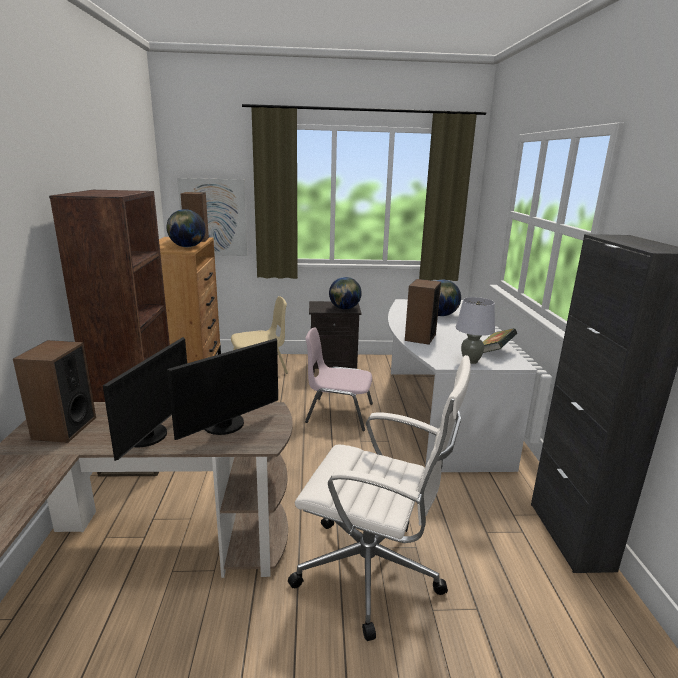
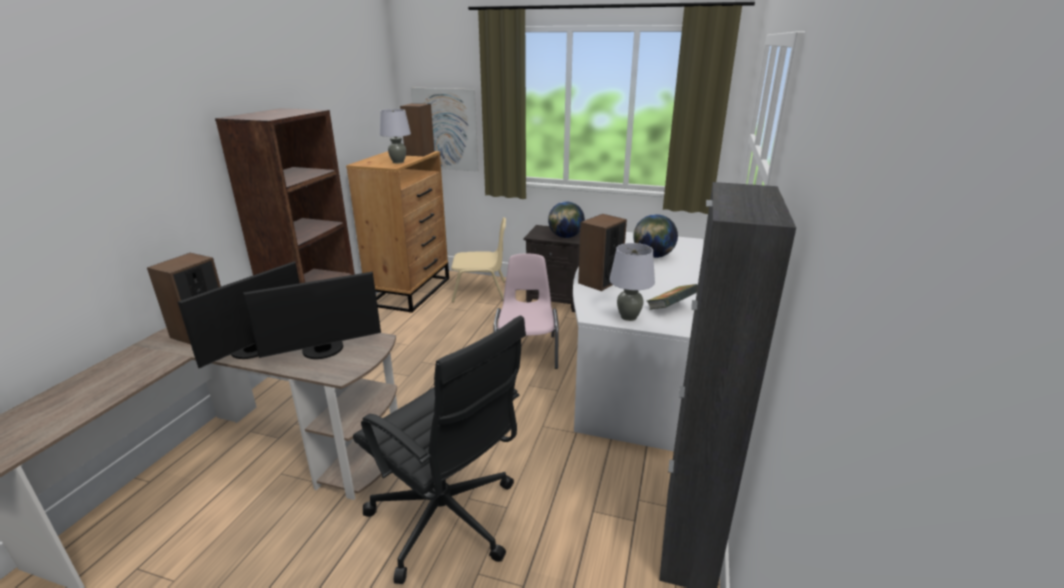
camera: 20 degrees right, 5 degrees up
globe [167,209,206,247] -> grey table lamp [380,109,411,163]
white office chair [288,355,471,641] -> black office chair [353,316,526,584]
pink chair [305,327,373,431] -> pink chair turned 60 degrees clockwise [493,254,559,369]

